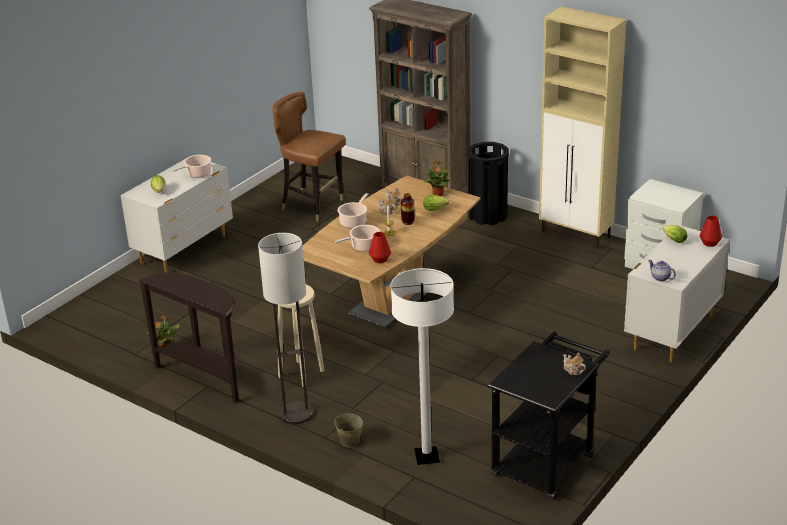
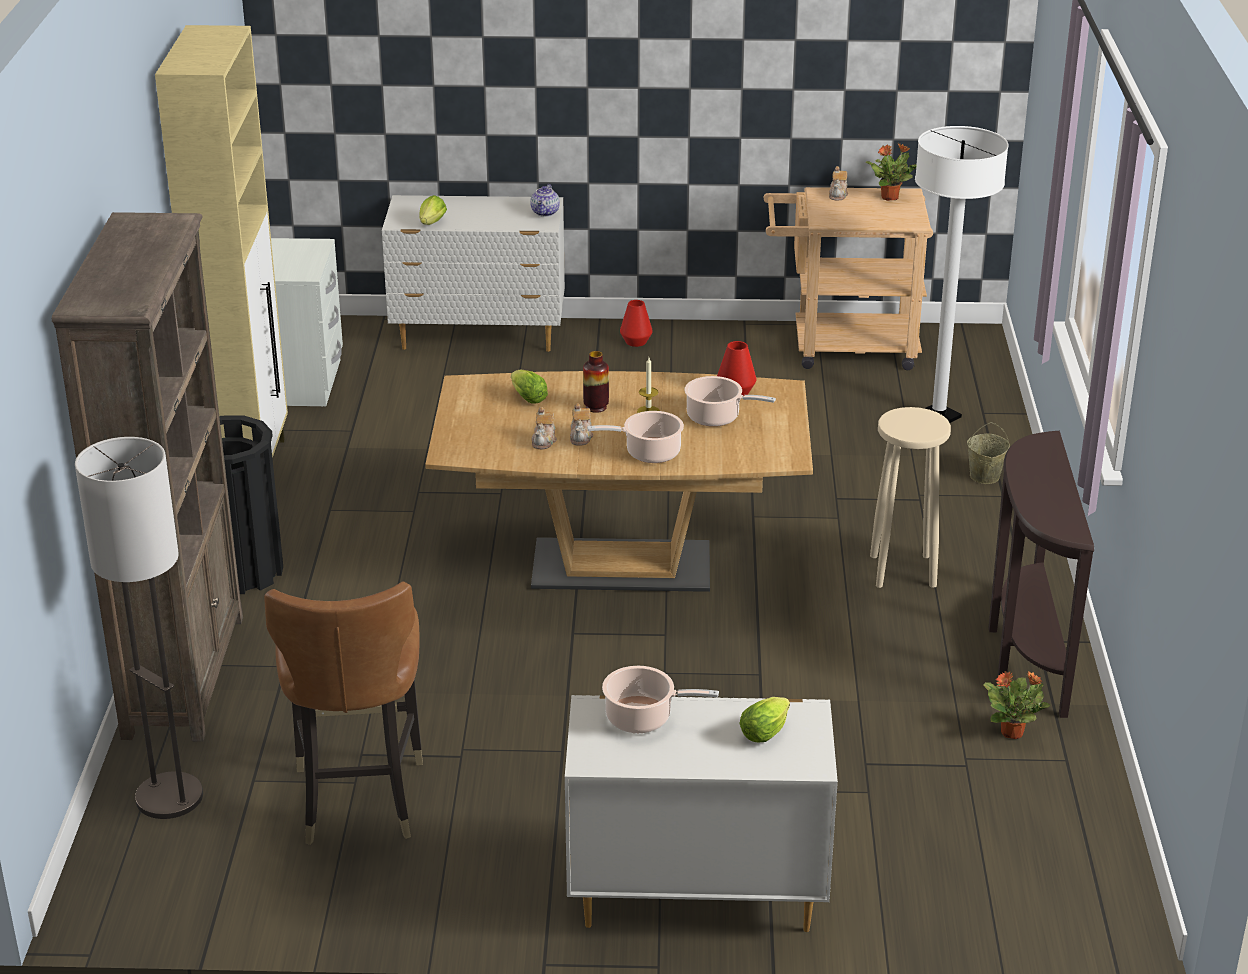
camera: 125 degrees left, 0 degrees up
floor lamp [258,233,313,424] -> floor lamp moved to [75,437,203,819]
potted plant [424,162,451,196] -> potted plant moved to [866,143,917,201]
black cart [487,332,609,500] -> beige cart [764,187,933,370]
red vase [700,216,722,247] -> red vase moved to [620,300,653,347]

